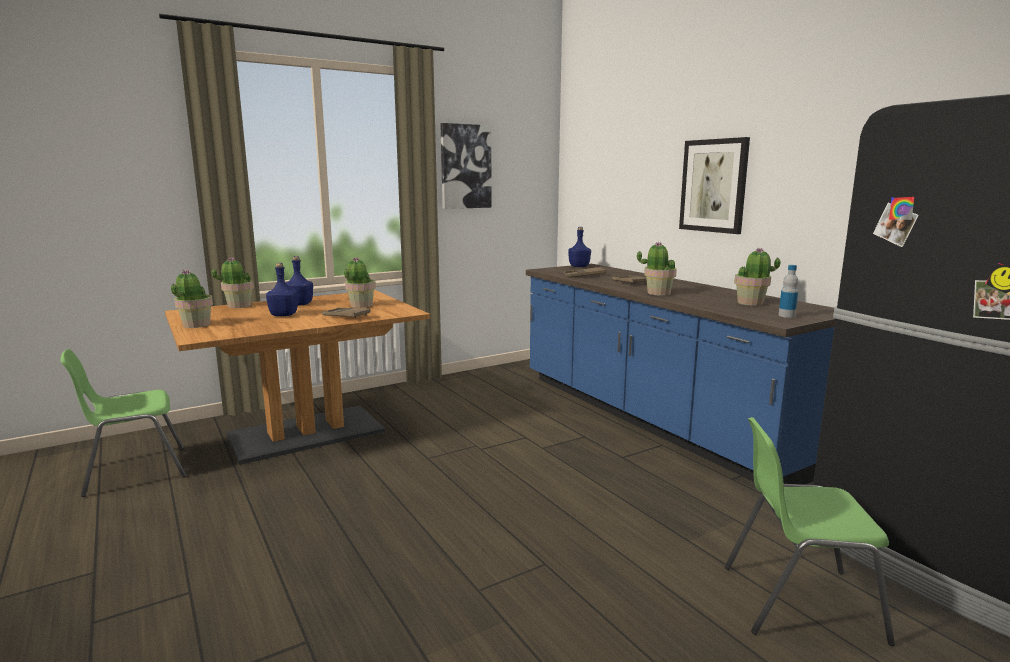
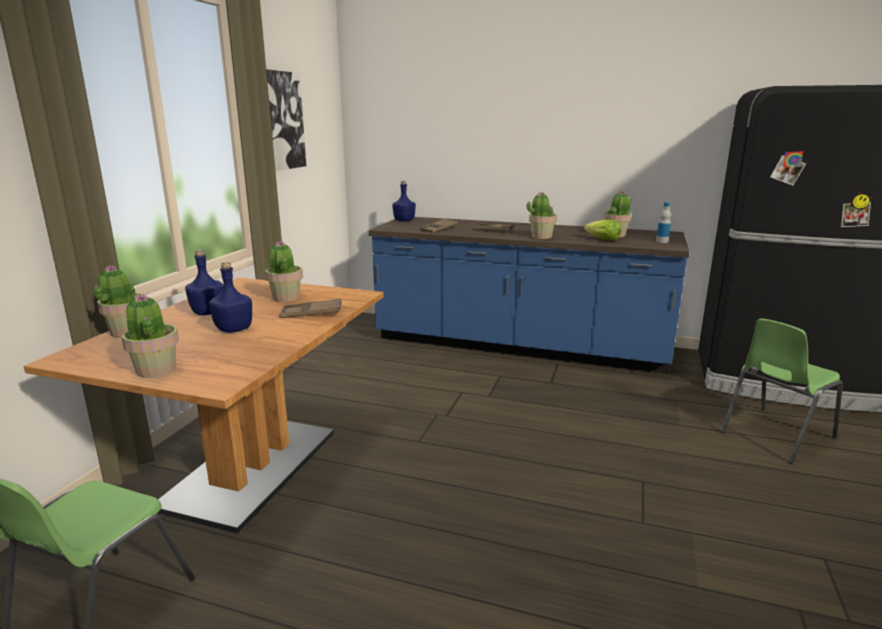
camera: 40 degrees left, 5 degrees up
picture [679,137,750,234] -> none
none -> lettuce [584,220,621,241]

